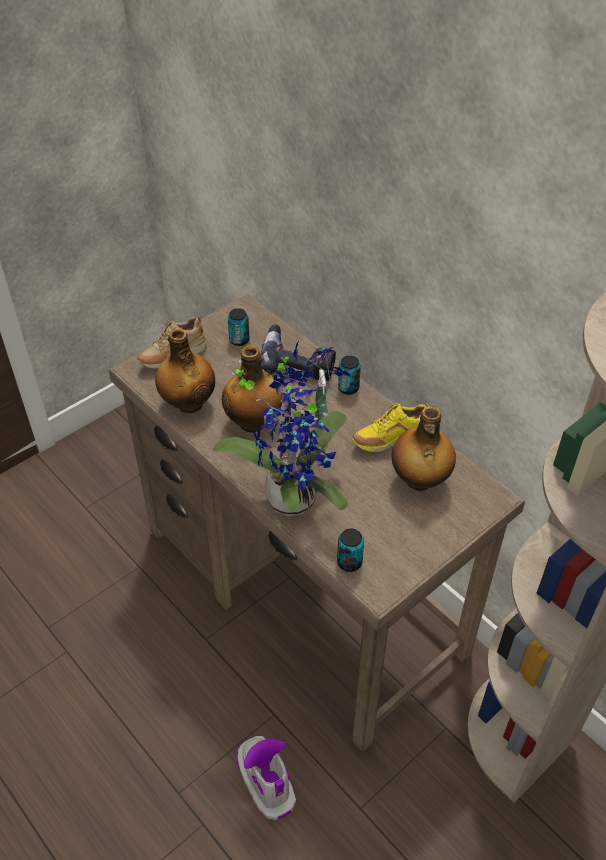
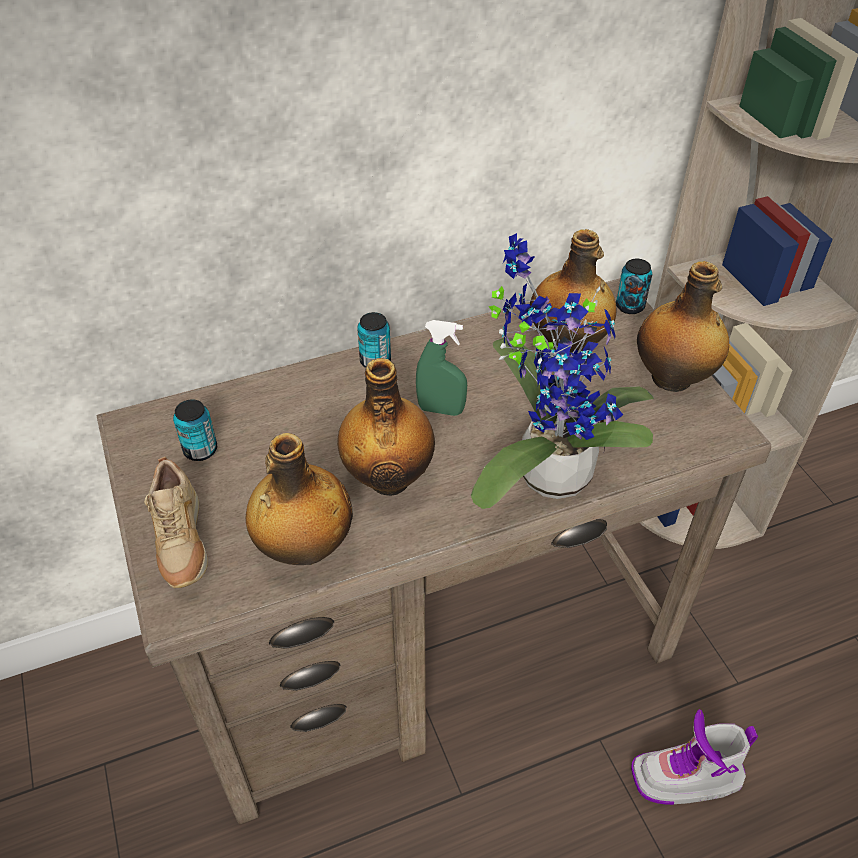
camera: 70 degrees left, 0 degrees up
power drill [261,324,336,381] -> none
can [337,529,364,572] -> can moved to [616,259,652,314]
yellow shoe [352,404,428,452] -> none
none -> bottle [637,261,729,392]

